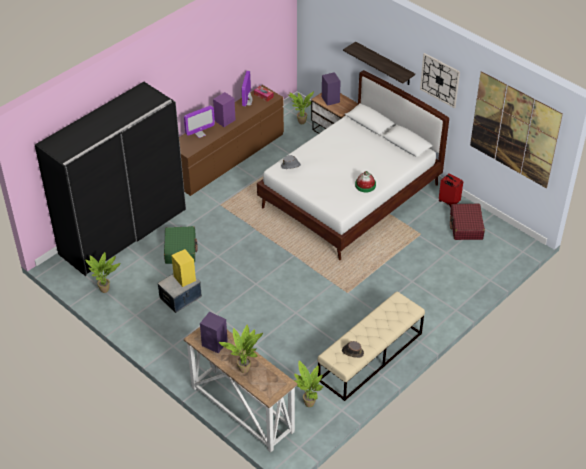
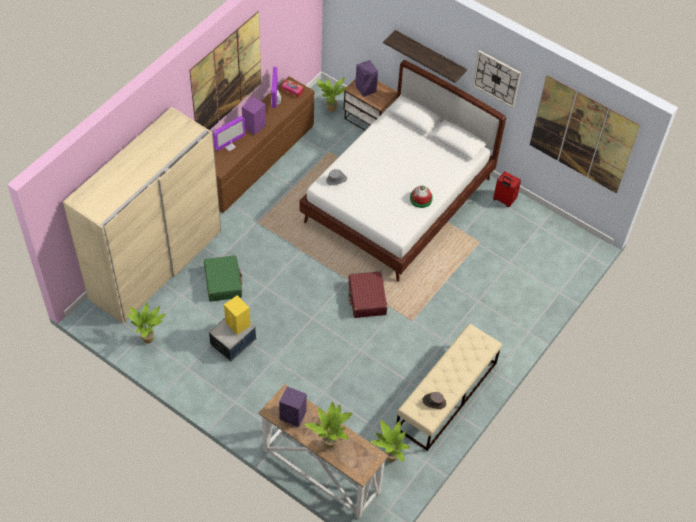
camera: 10 degrees left, 10 degrees up
black wardrobe [35,82,186,276] -> beige wardrobe [63,107,221,324]
red suitcase [450,203,485,240] -> red suitcase moved to [348,272,387,318]
none -> picture [189,11,261,130]

